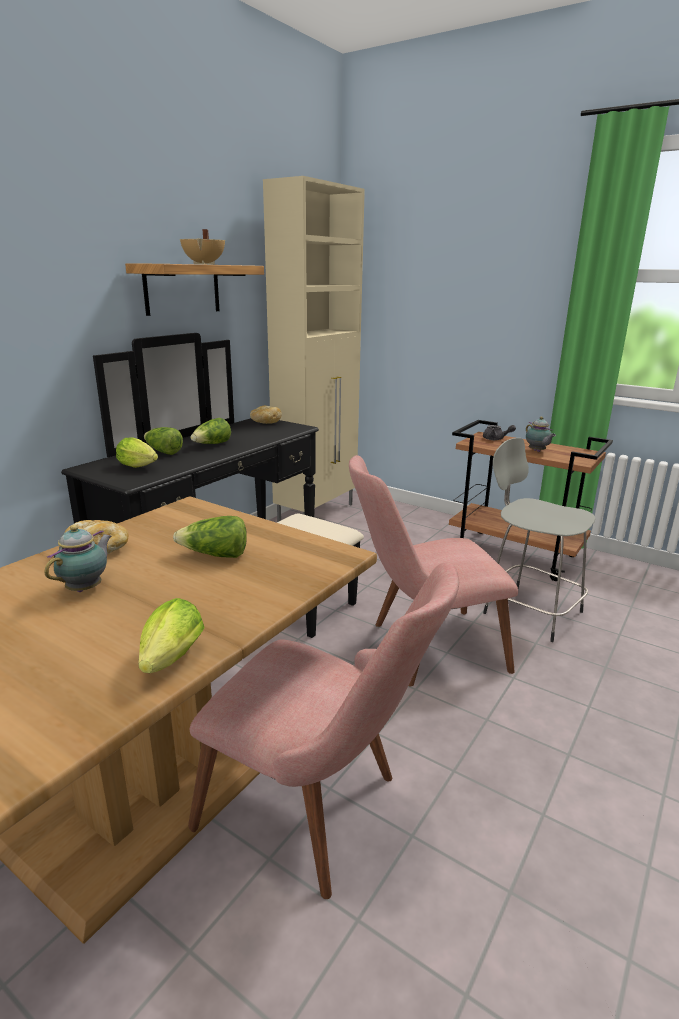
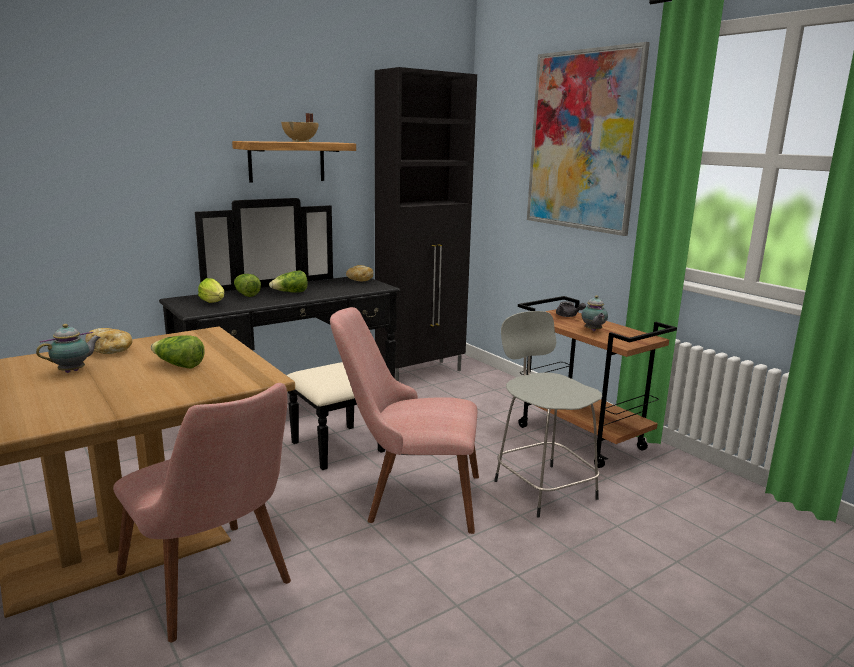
camera: 20 degrees right, 5 degrees down
lettuce [138,598,205,673] -> none
beige cabinet [263,176,365,522] -> black cabinet [375,67,477,382]
none -> picture [527,42,650,236]

